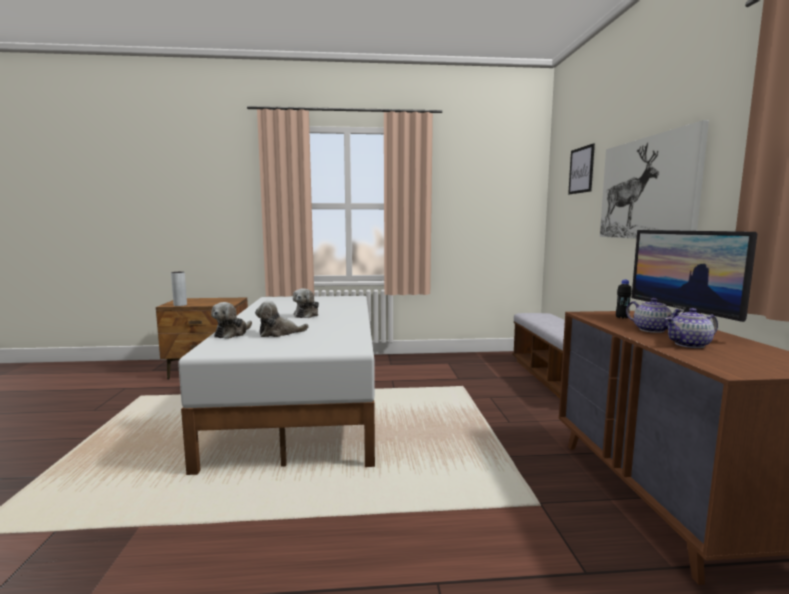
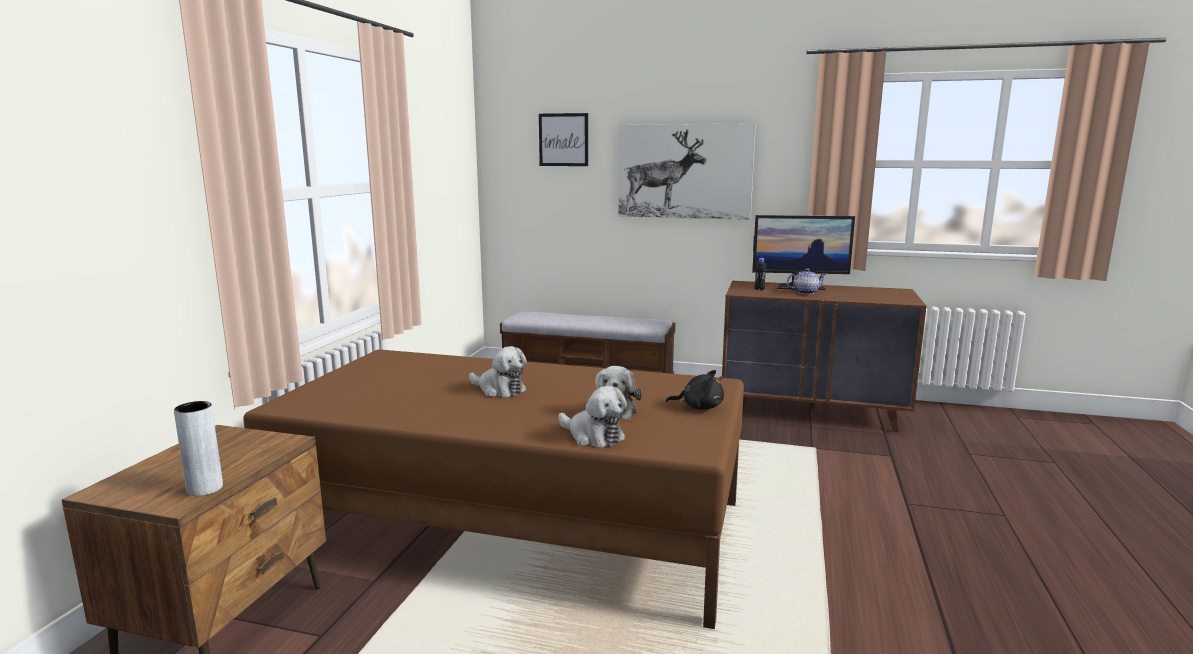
camera: 70 degrees left, 5 degrees up
white bed [178,296,375,475] -> brown bed [243,349,744,629]
teapot [665,308,718,348] -> none
none -> black plush toy [666,370,724,410]

